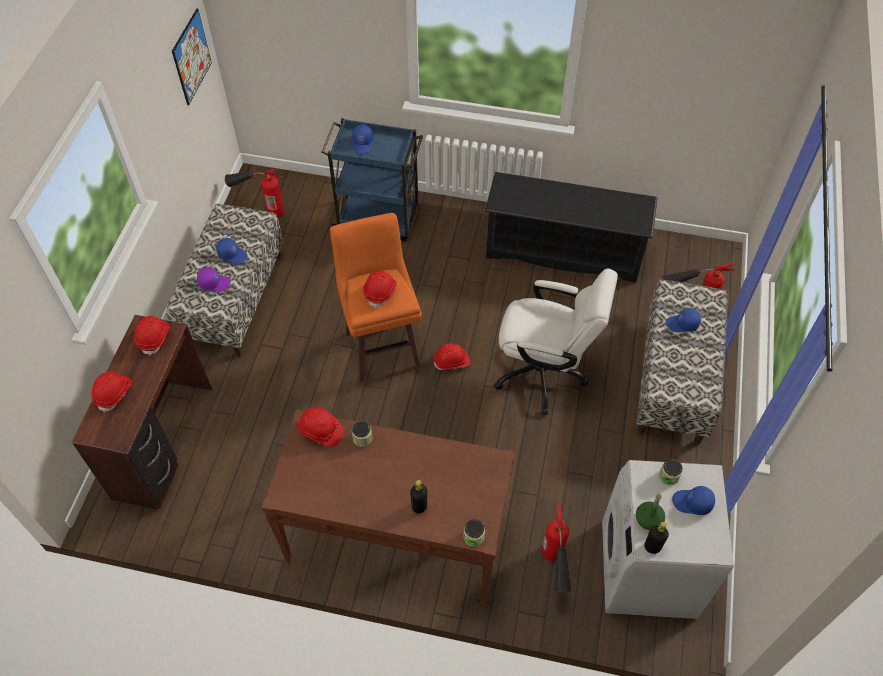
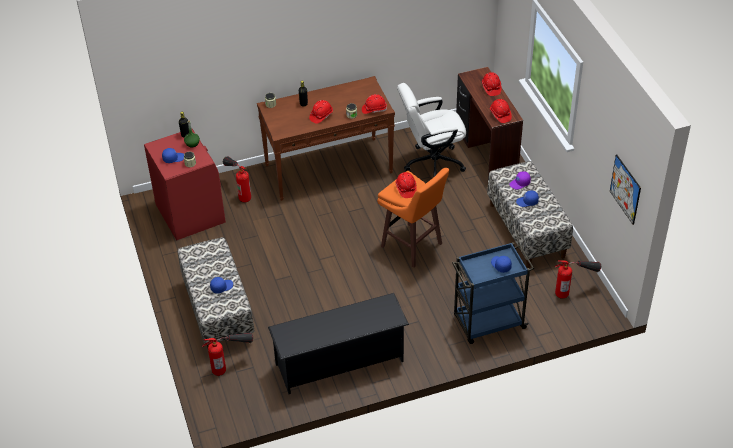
camera: 150 degrees right, 10 degrees down
red hard hat [434,343,470,370] -> red hard hat moved to [309,100,333,124]
white office chair [494,269,618,415] -> white office chair moved to [397,83,466,178]
white washing machine [602,460,734,619] -> red washing machine [144,129,226,241]

